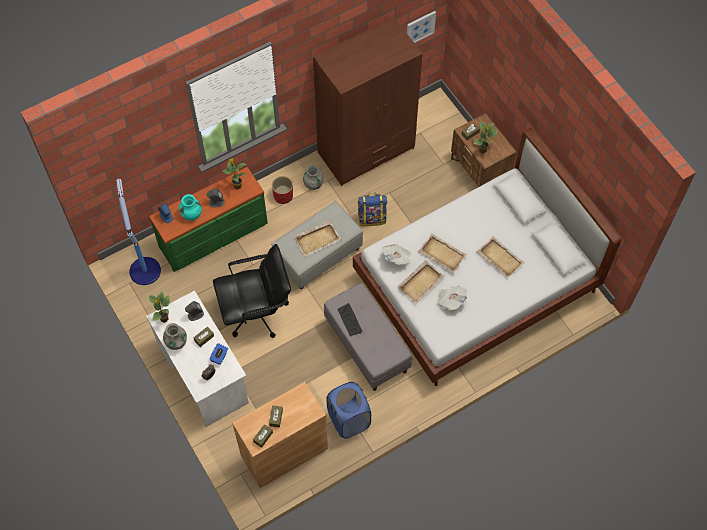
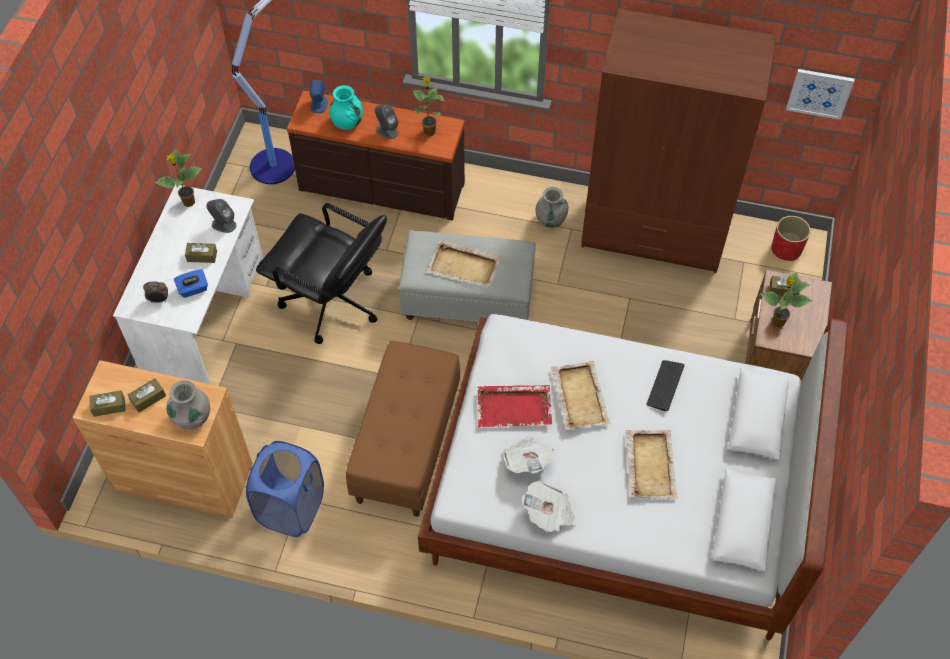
camera: 45 degrees right, 5 degrees down
green dresser [149,167,268,272] -> brown dresser [287,91,465,220]
grey vase [163,323,187,350] -> grey vase moved to [166,380,210,429]
red planter [272,176,293,204] -> red planter moved to [772,216,811,261]
grey bench [324,283,412,391] -> brown bench [346,341,460,517]
keyboard [337,303,362,337] -> keyboard moved to [646,360,684,411]
backpack [358,193,387,226] -> none
newspaper [382,244,412,265] -> newspaper moved to [522,481,577,533]
beige tray [397,260,444,304] -> red tray [477,385,552,428]

